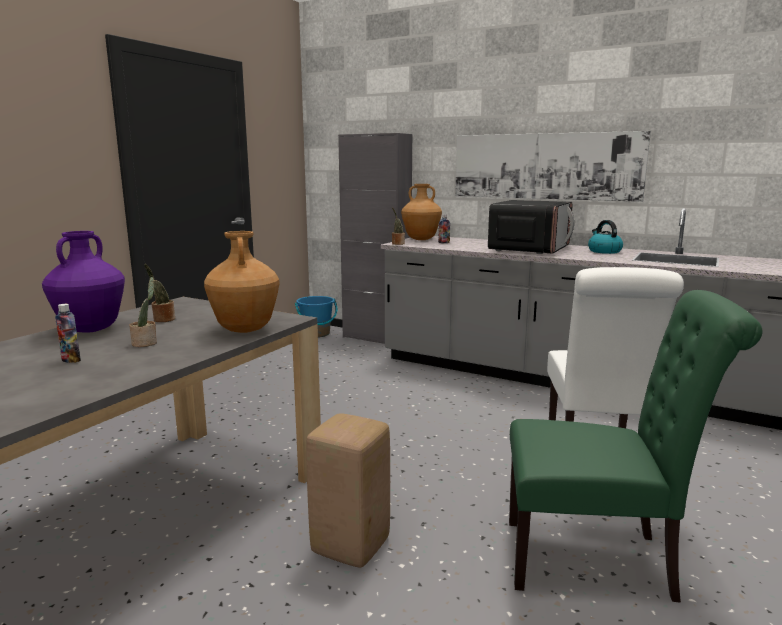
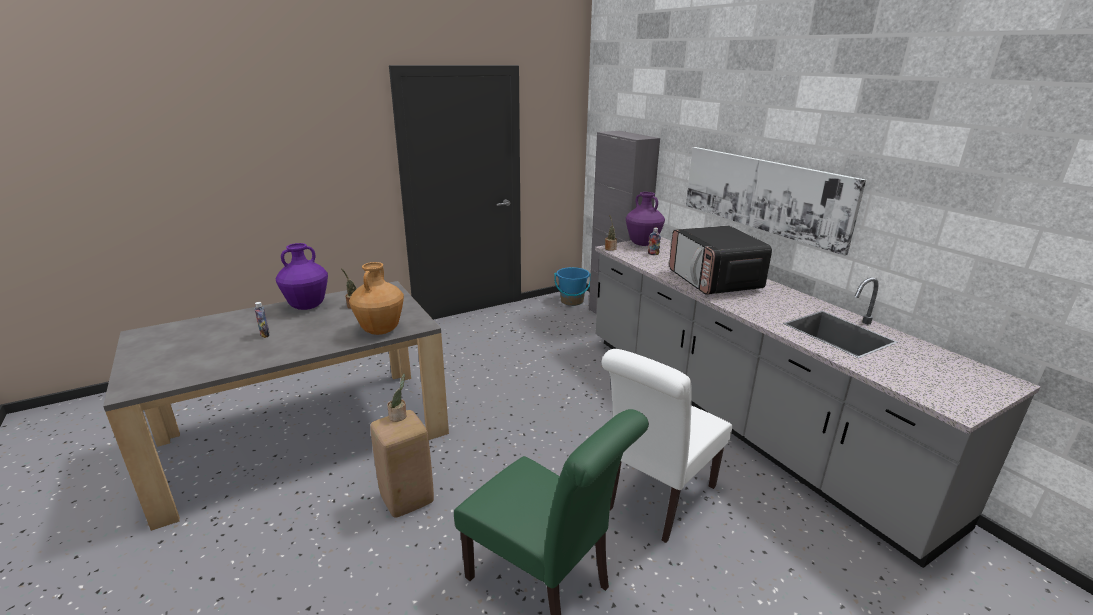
camera: 30 degrees right, 10 degrees up
potted plant [129,277,157,347] -> potted plant moved to [387,374,407,422]
brown vase [401,184,442,240] -> purple vase [626,192,665,246]
microwave [488,200,574,254] -> microwave turned 105 degrees clockwise [669,225,772,295]
kettle [588,220,623,254] -> none

